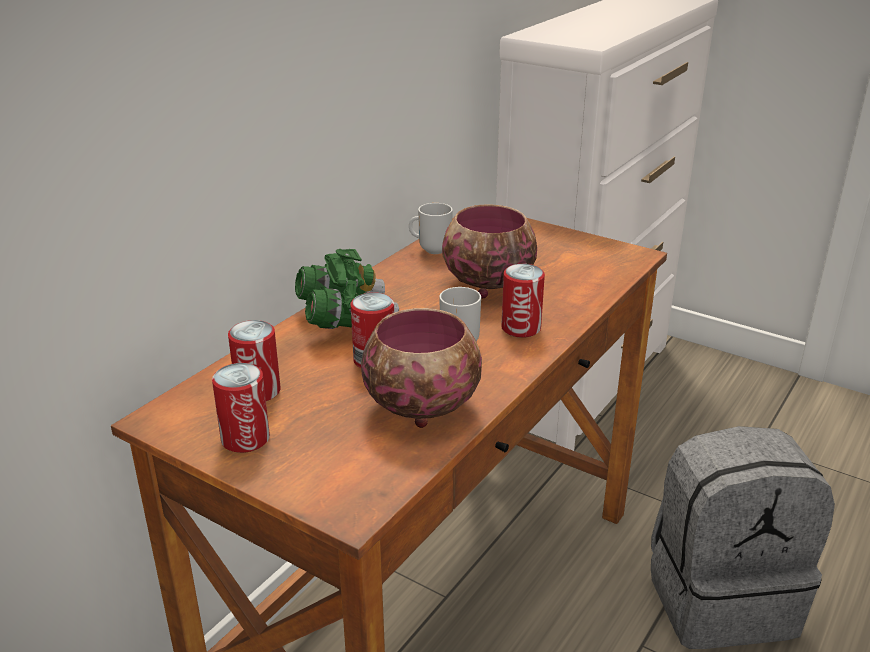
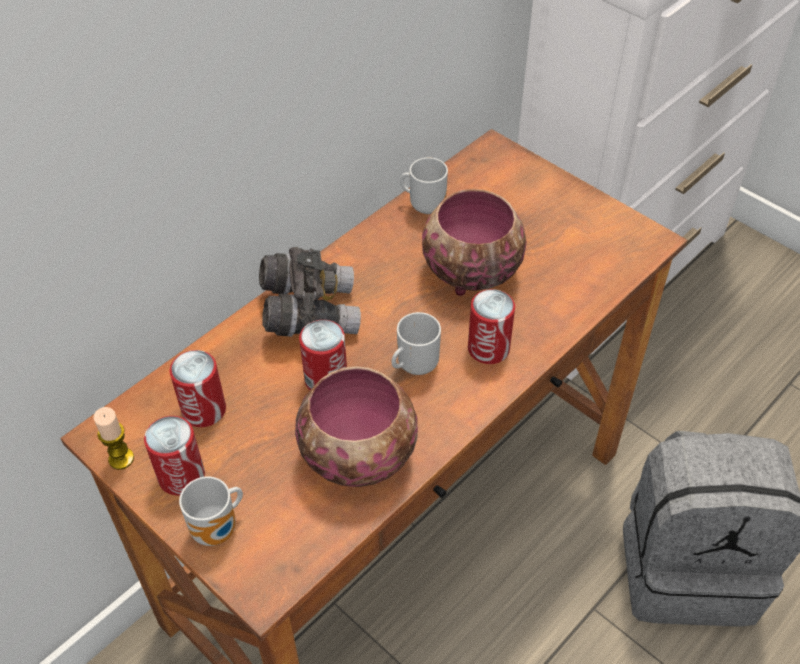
camera: 10 degrees right, 20 degrees up
green binoculars [295,249,399,329] -> grey binoculars [259,247,361,337]
none -> candle [93,407,134,470]
none -> mug [179,476,243,546]

